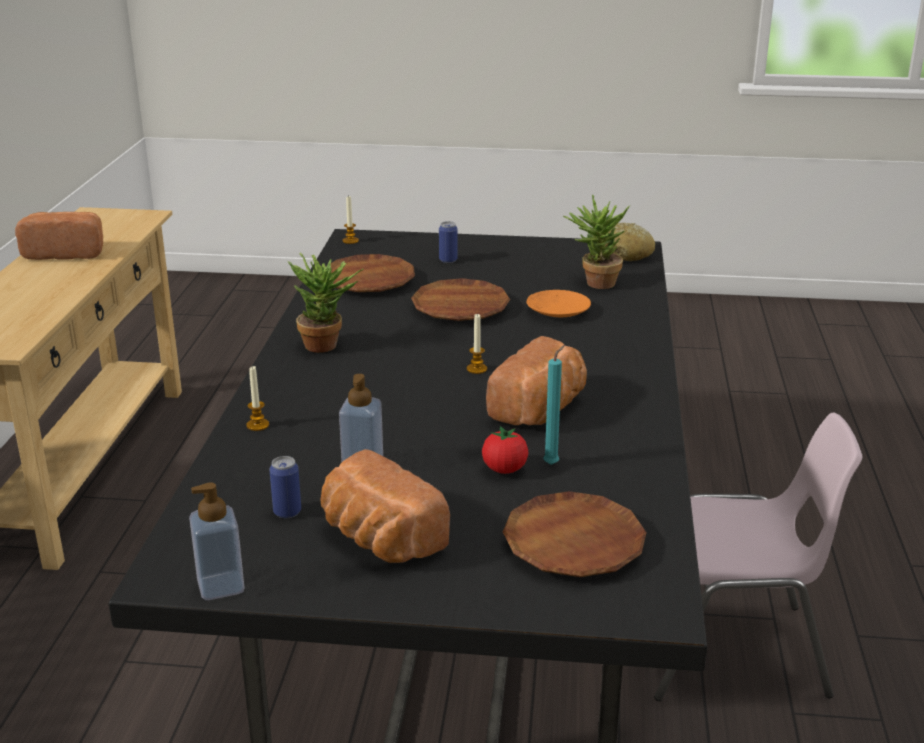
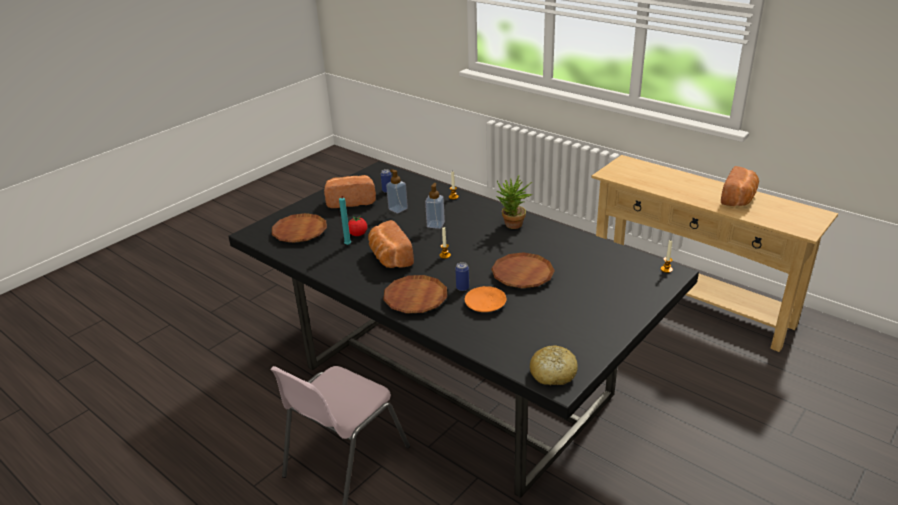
camera: 125 degrees right, 5 degrees up
soap dispenser [189,482,245,600] -> soap dispenser moved to [425,183,445,229]
brown plate [331,254,415,292] -> brown plate moved to [383,275,447,314]
can [439,221,458,263] -> can moved to [455,262,469,291]
potted plant [563,195,630,289] -> none

